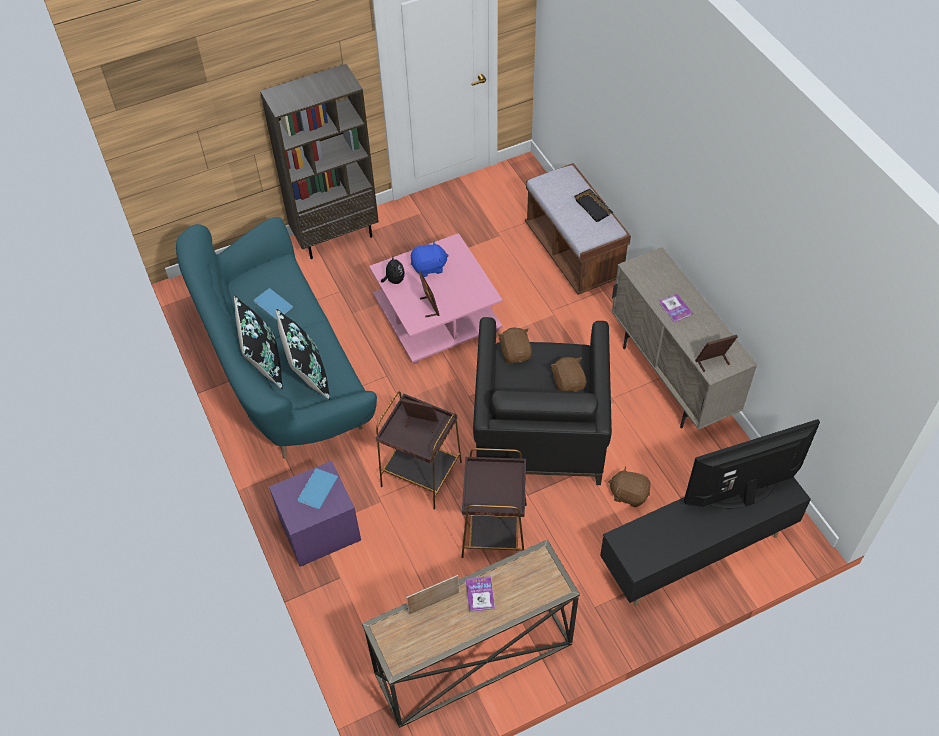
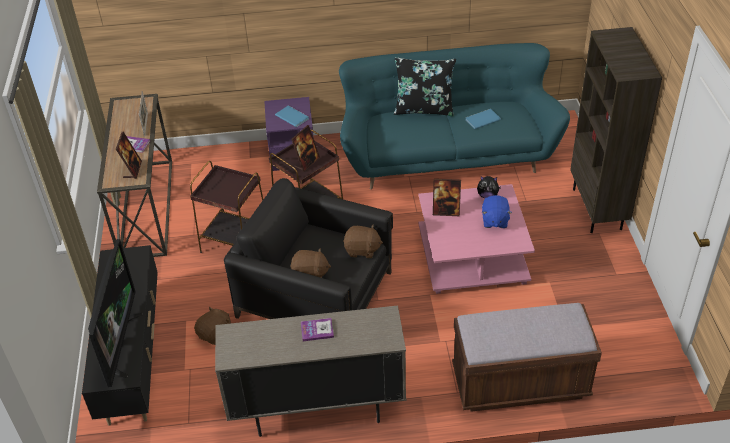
camera: 110 degrees right, 10 degrees down
black pillow [276,309,330,400] -> none
black tray [574,189,613,222] -> none
picture frame [695,335,738,372] -> picture frame moved to [116,132,142,179]

